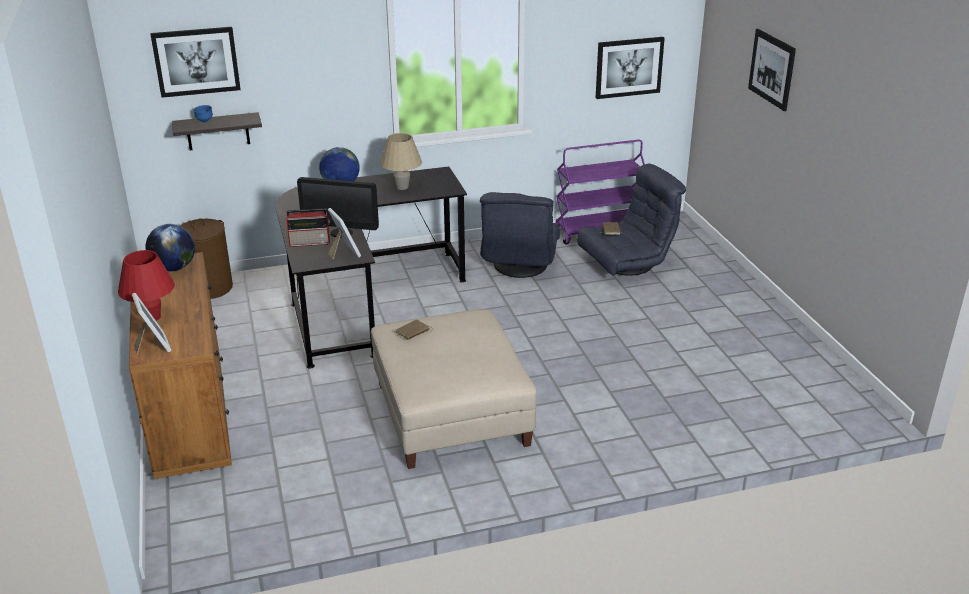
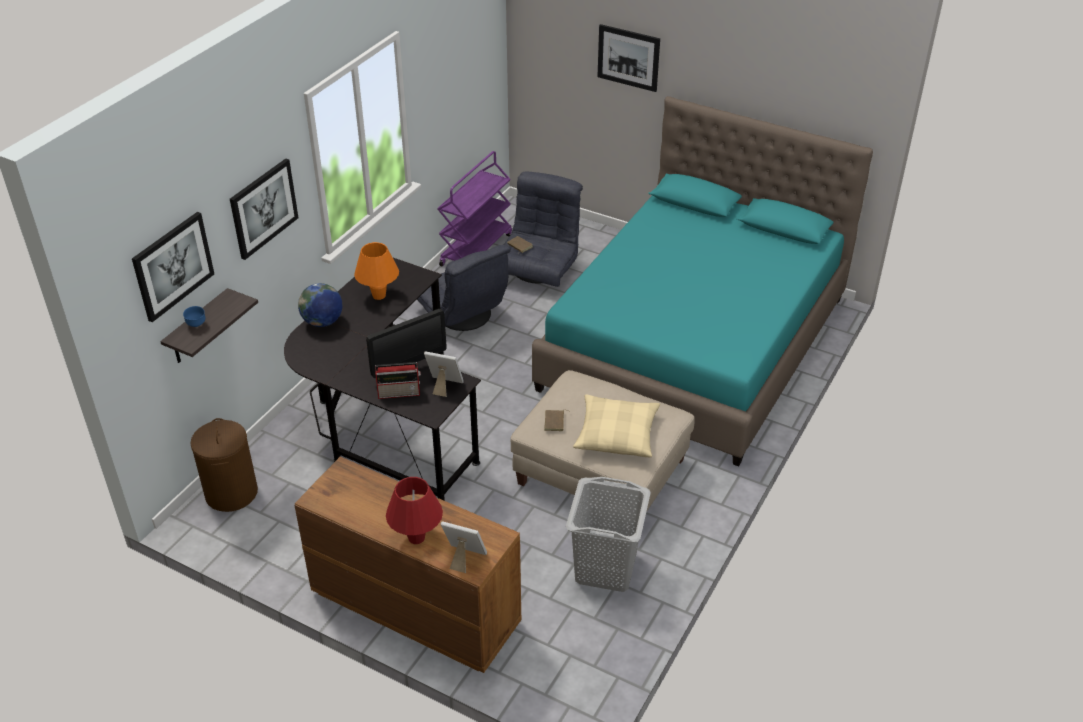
camera: 45 degrees left, 10 degrees up
globe [145,224,195,271] -> none
radio [286,208,330,247] -> radio turned 45 degrees clockwise [375,362,421,399]
beige table lamp [380,133,422,190] -> orange table lamp [354,242,399,300]
picture [596,37,665,99] -> picture moved to [230,158,298,260]
none -> turquoise bed [532,96,873,467]
none -> grey laundry basket [566,477,651,592]
none -> beige pillow [573,394,660,457]

